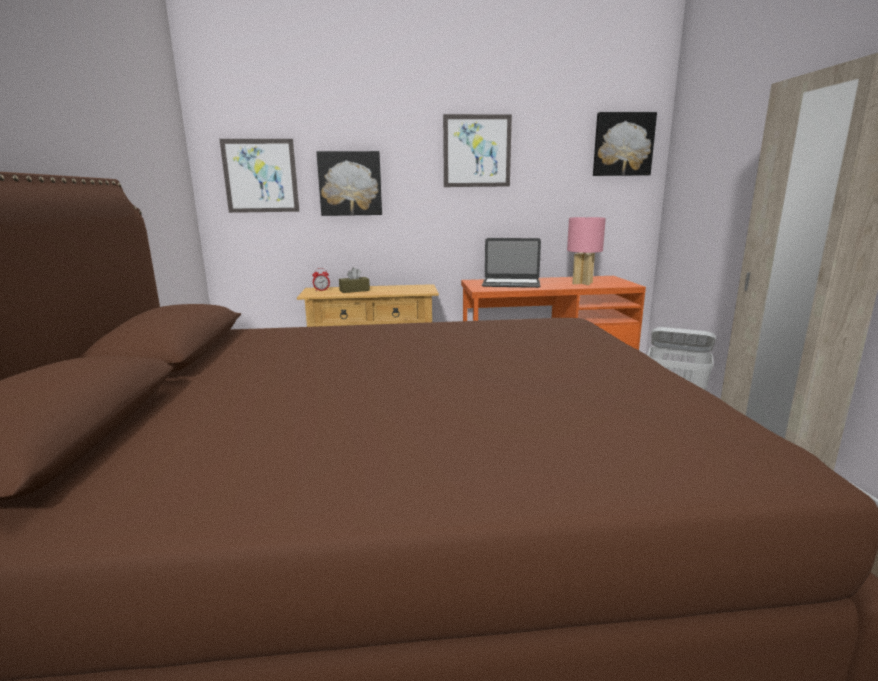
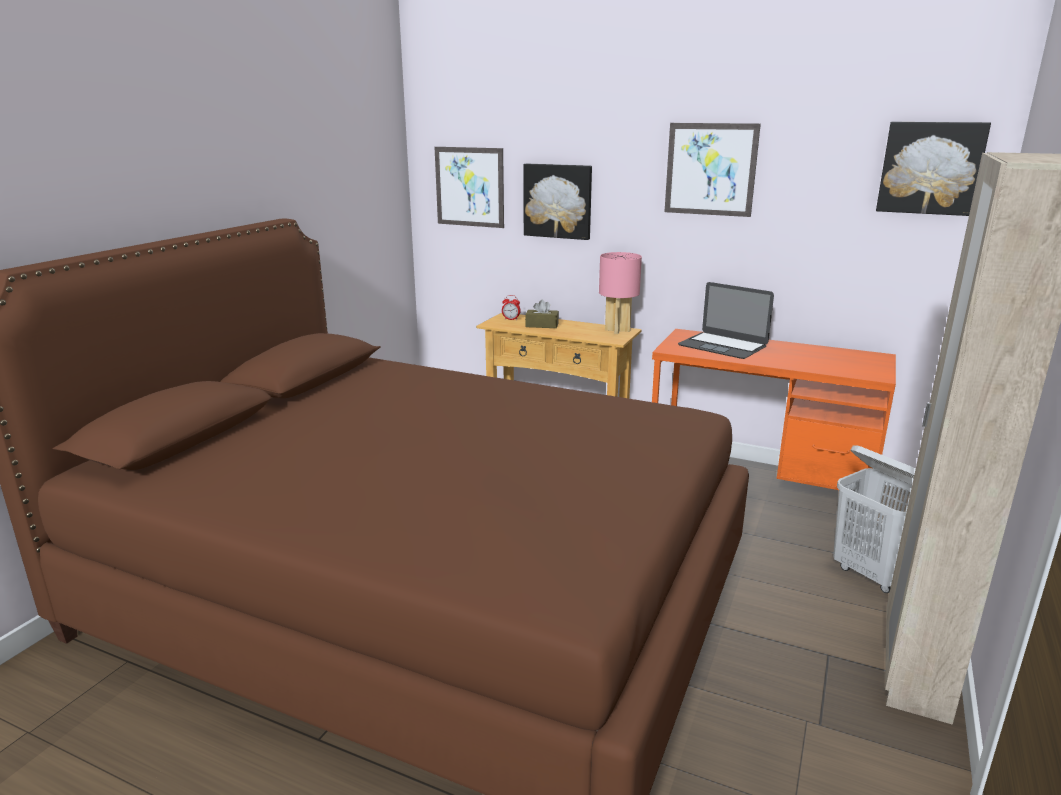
camera: 30 degrees right, 5 degrees up
pink table lamp [567,217,606,285] -> pink table lamp moved to [599,252,642,334]

